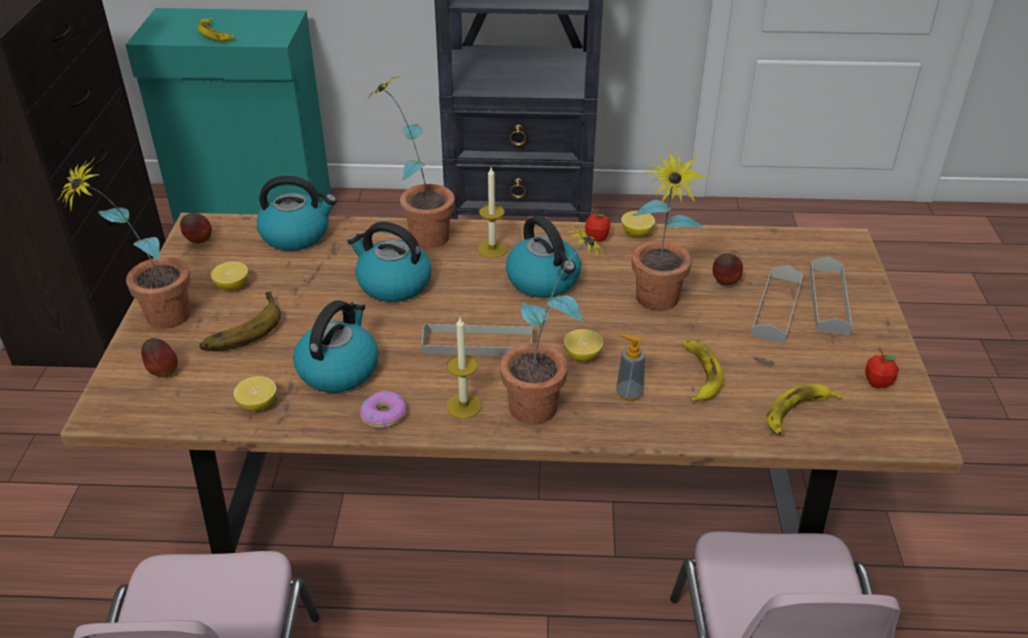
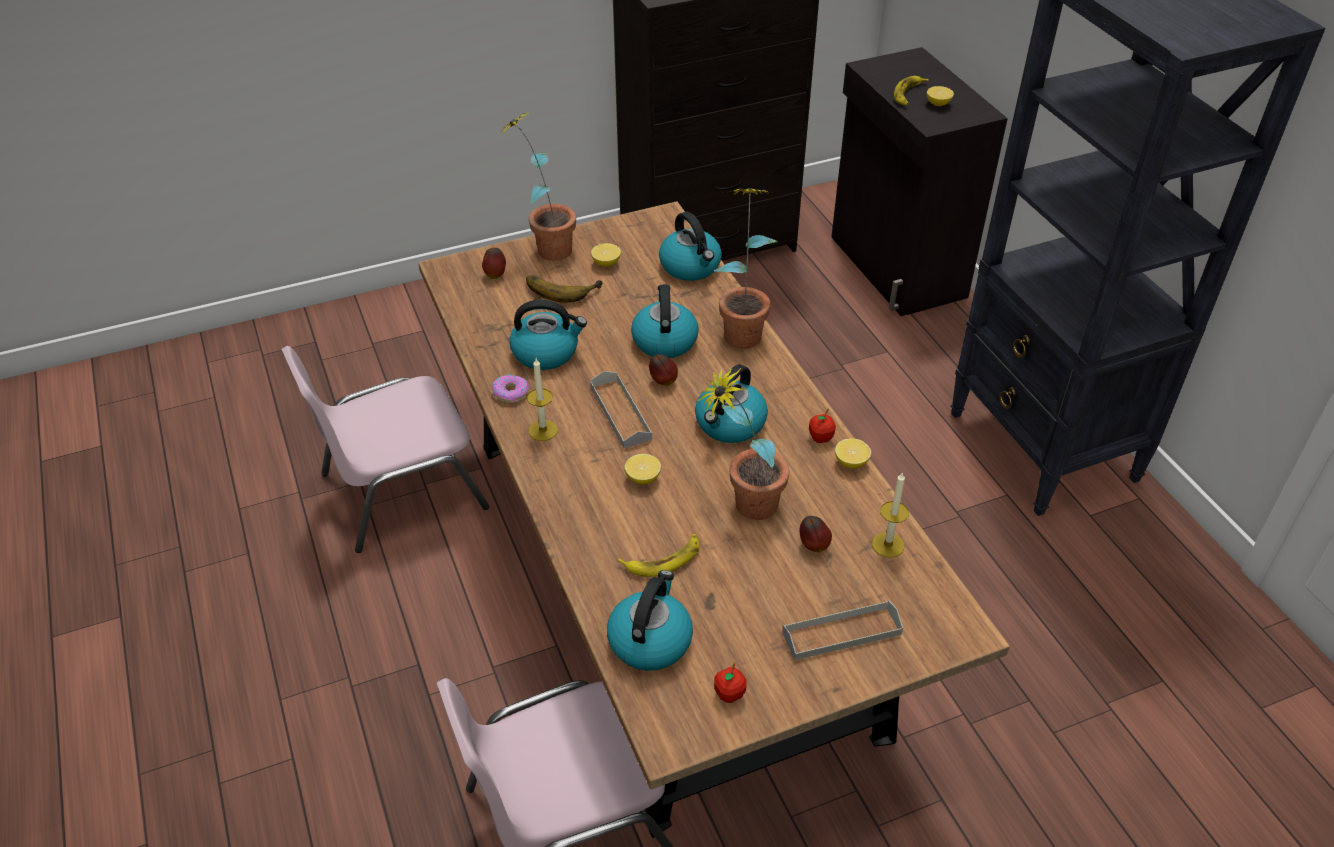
camera: 65 degrees right, 5 degrees up
turquoise cabinet [126,8,331,225] -> black cabinet [831,47,1008,316]
apple [180,213,212,244] -> apple moved to [649,354,678,386]
lemon [234,376,276,411] -> lemon moved to [927,86,954,106]
candle [478,167,507,258] -> candle moved to [872,472,909,558]
potted plant [500,222,612,424] -> none
soap dispenser [616,334,646,401] -> none
grey tray [751,265,804,343] -> none
banana [766,384,842,435] -> kettle [607,570,693,671]

